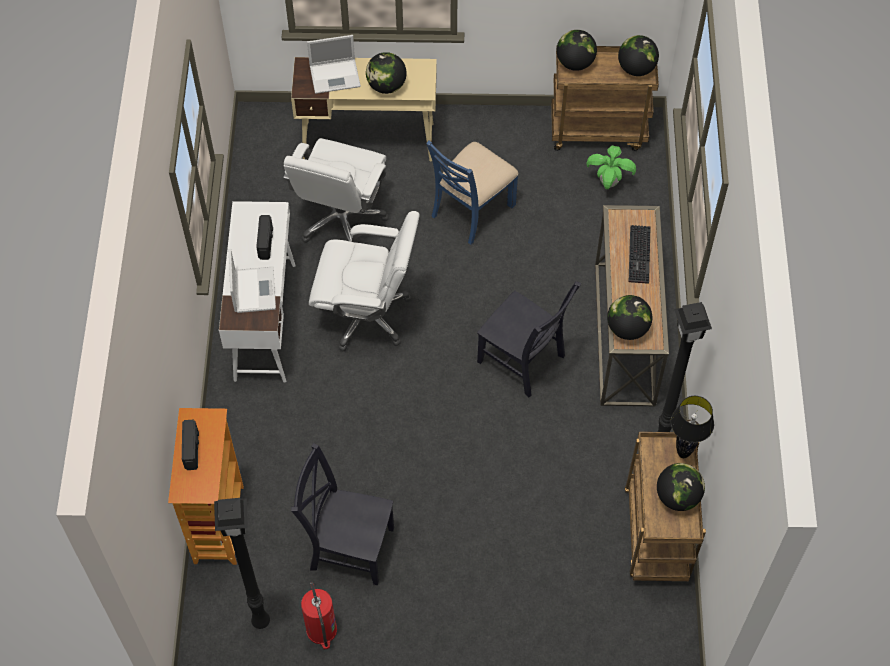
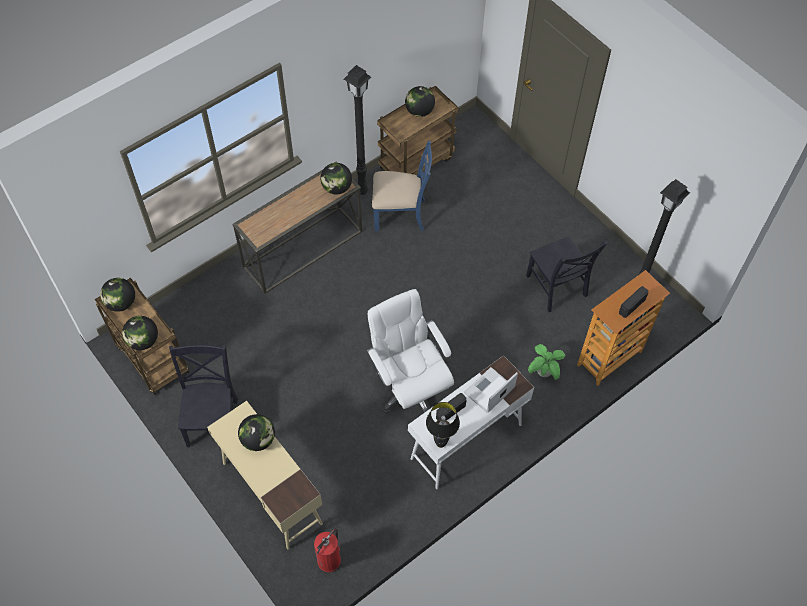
camera: 130 degrees left, 0 degrees up
white office chair [283,138,389,243] -> none
fire extinguisher [301,582,337,649] -> fire extinguisher moved to [314,528,341,572]
laptop [307,35,361,94] -> none
blue chair [426,140,518,245] -> blue chair moved to [372,141,432,231]
black chair [477,281,581,398] -> black chair moved to [169,345,238,447]
potted plant [586,145,636,189] -> potted plant moved to [528,344,566,380]
keyboard [629,225,651,284] -> none
black table lamp [671,396,714,458] -> black table lamp moved to [426,402,460,448]

